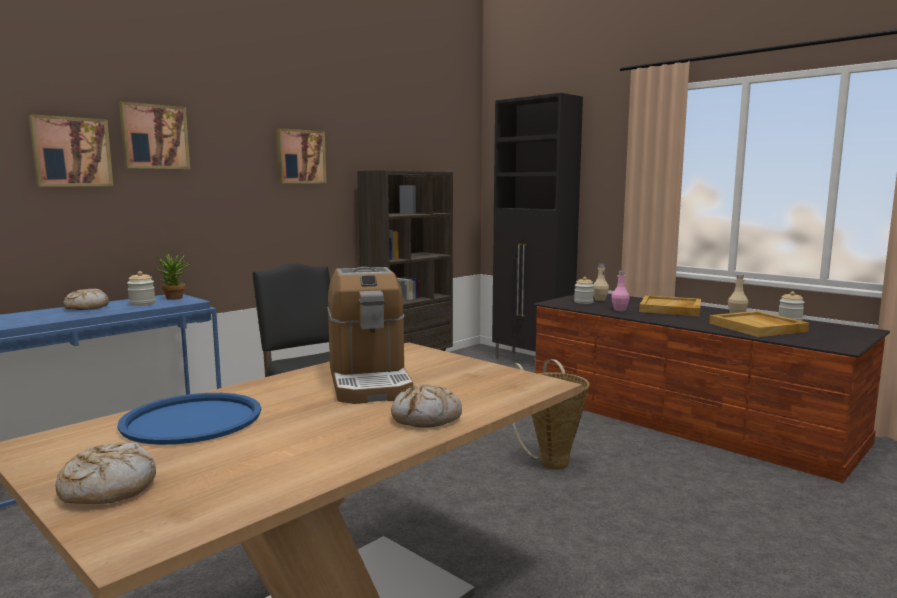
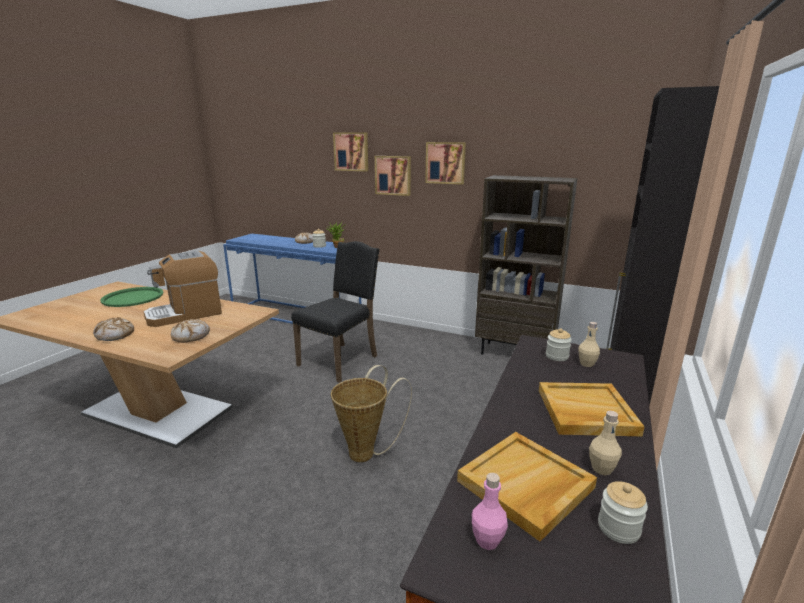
camera: 70 degrees right, 10 degrees up
picture [29,114,113,186] -> picture moved to [375,156,411,196]
bread [56,442,156,504] -> bread moved to [171,319,210,343]
blue tray [117,393,261,445] -> green tray [100,287,163,307]
pink bottle [611,271,630,311] -> pink bottle moved to [472,473,508,550]

